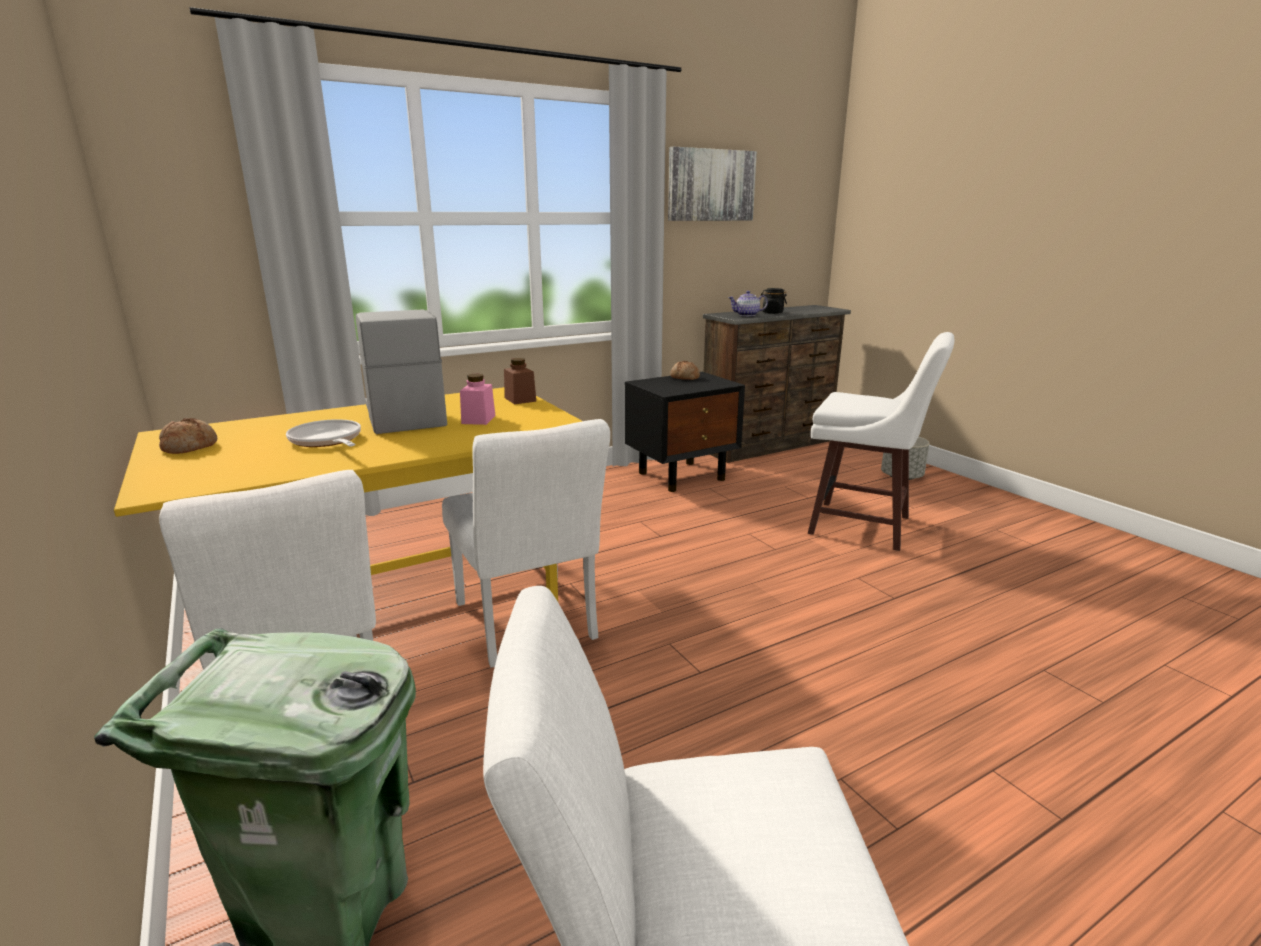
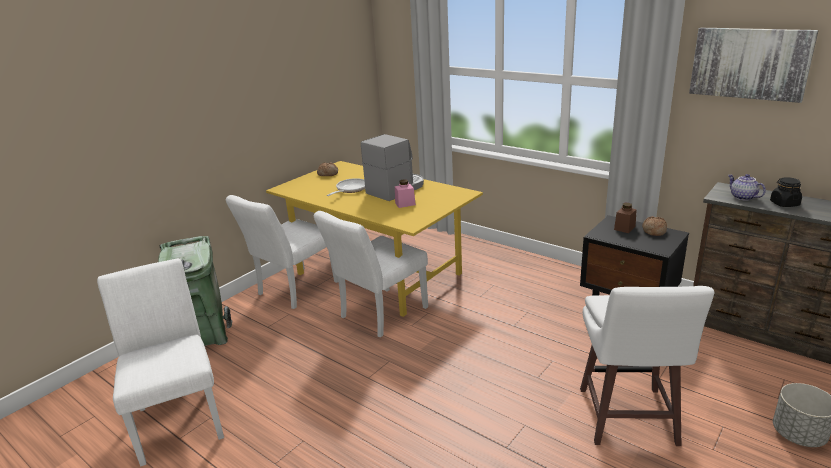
camera: 70 degrees right, 5 degrees up
brown jar [504,358,536,404] -> brown jar moved to [614,203,637,233]

